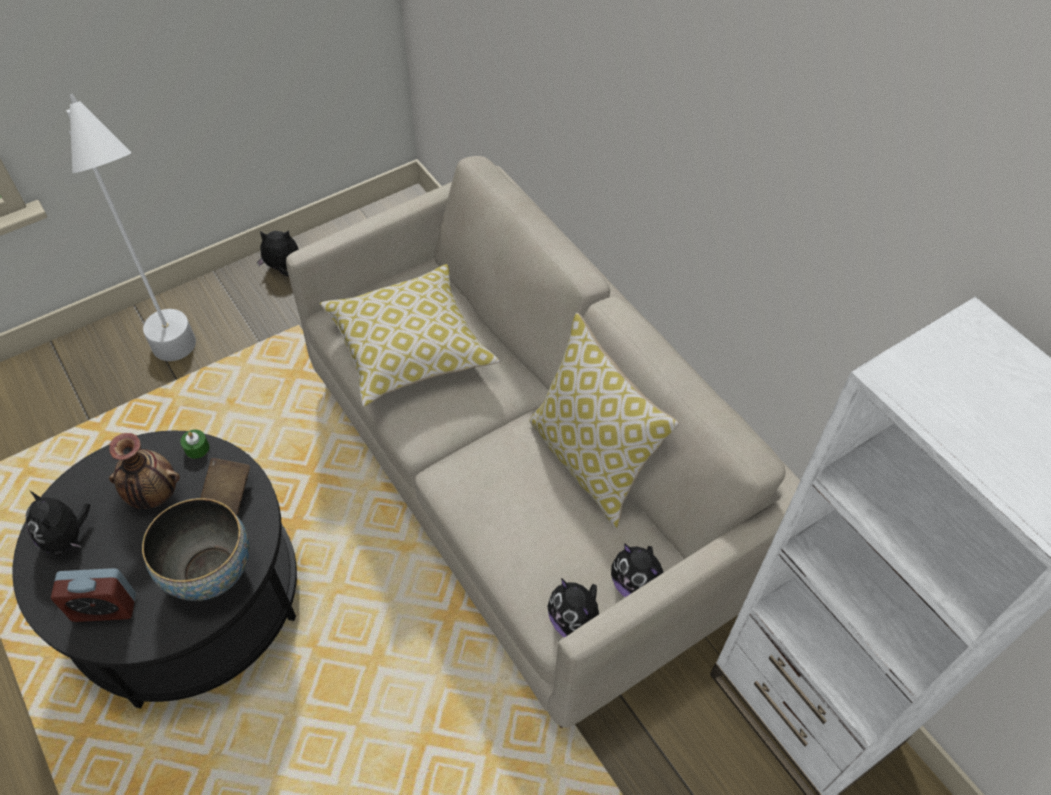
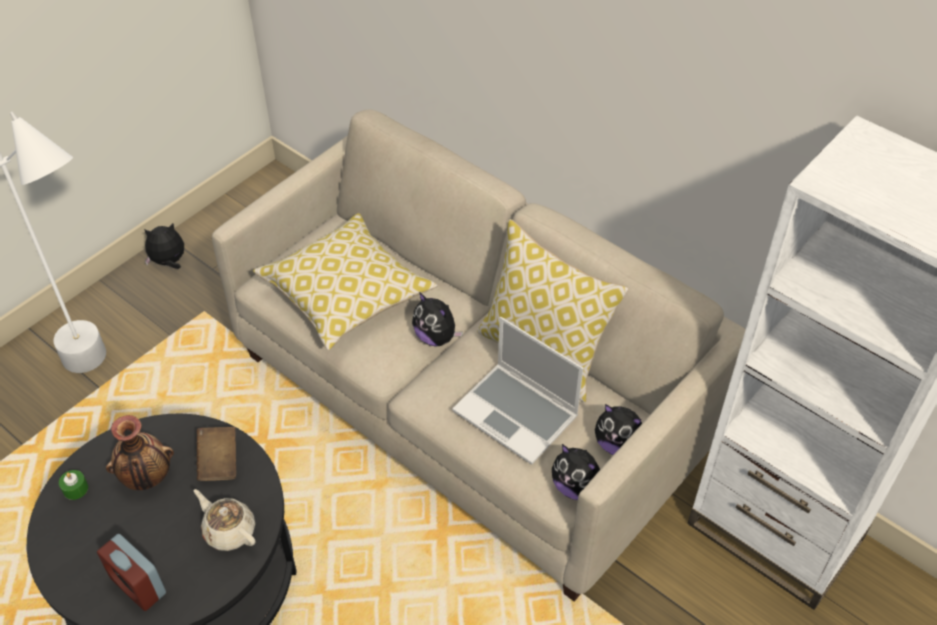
camera: 15 degrees left, 5 degrees down
plush toy [26,491,90,553] -> plush toy moved to [412,292,463,347]
alarm clock [51,568,136,622] -> alarm clock turned 60 degrees clockwise [97,534,166,611]
bowl [142,498,249,601] -> beige teapot [194,489,255,551]
green candle [180,430,209,459] -> green candle moved to [59,470,88,500]
none -> laptop [452,317,583,465]

